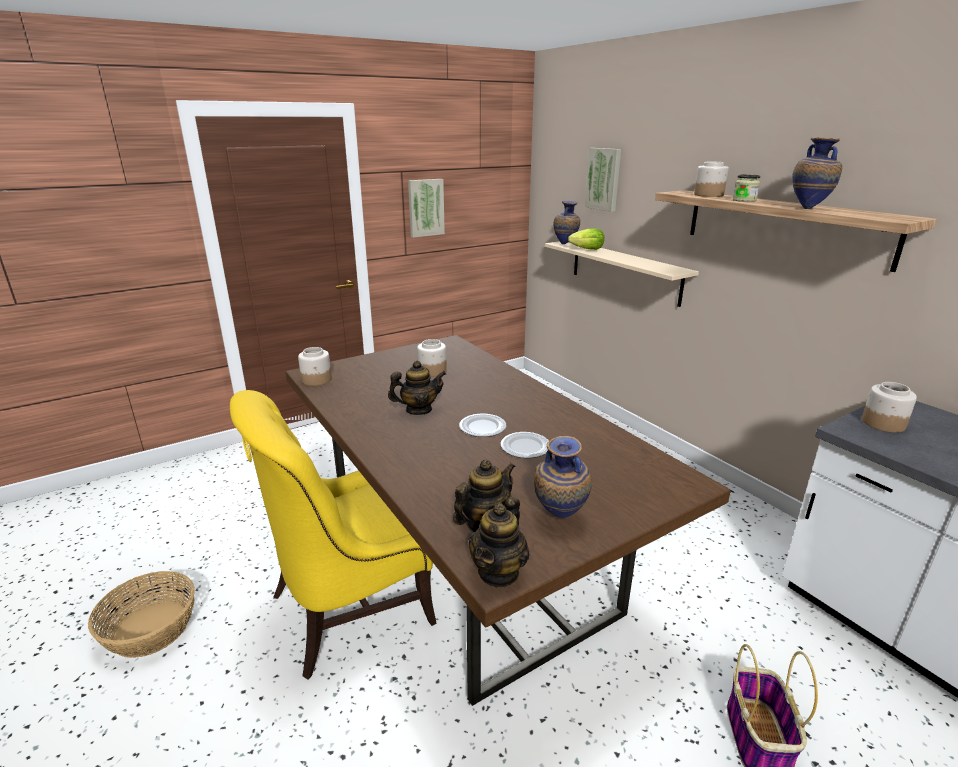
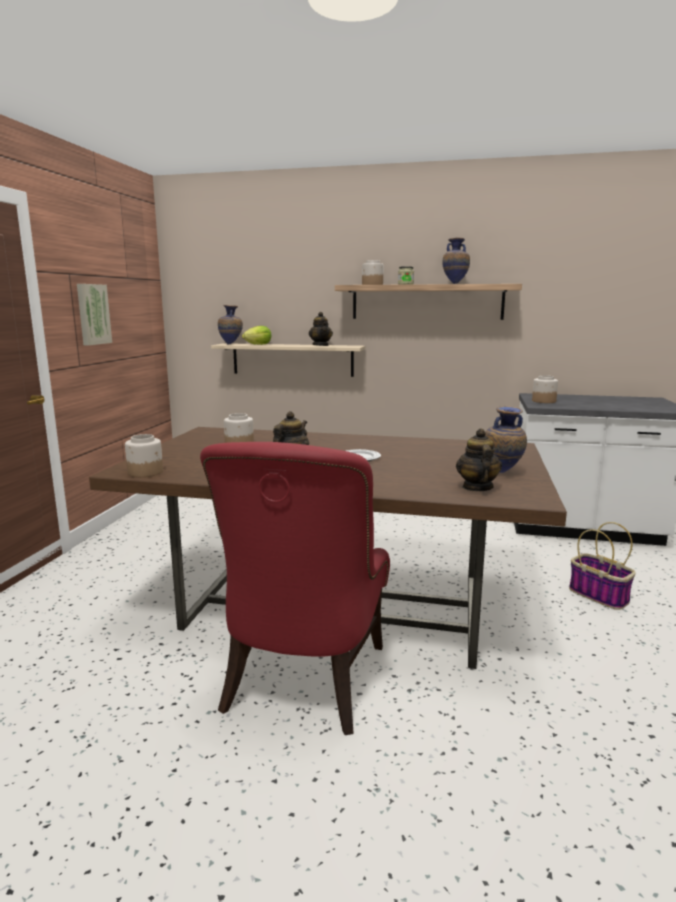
camera: 45 degrees left, 10 degrees down
basket [88,571,195,658] -> none
yellow chair [230,390,437,680] -> red chair [200,442,390,735]
teapot [469,497,530,588] -> teapot moved to [309,312,333,346]
plate [501,432,549,458] -> none
picture [585,148,621,212] -> none

